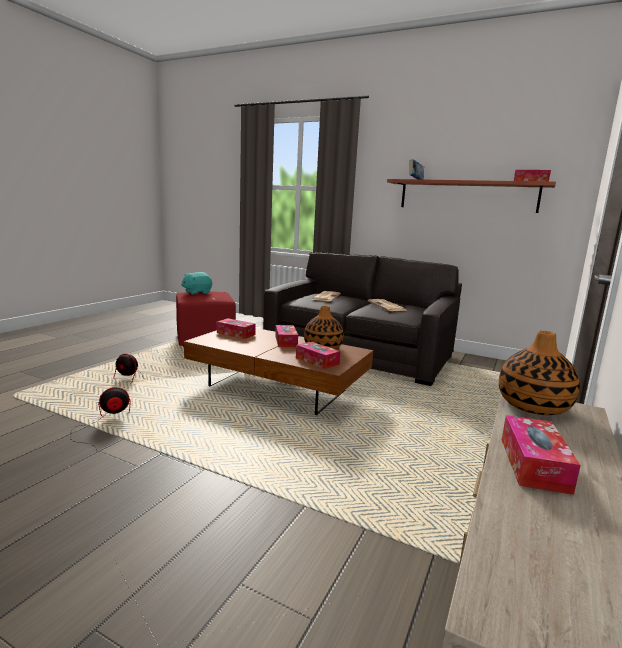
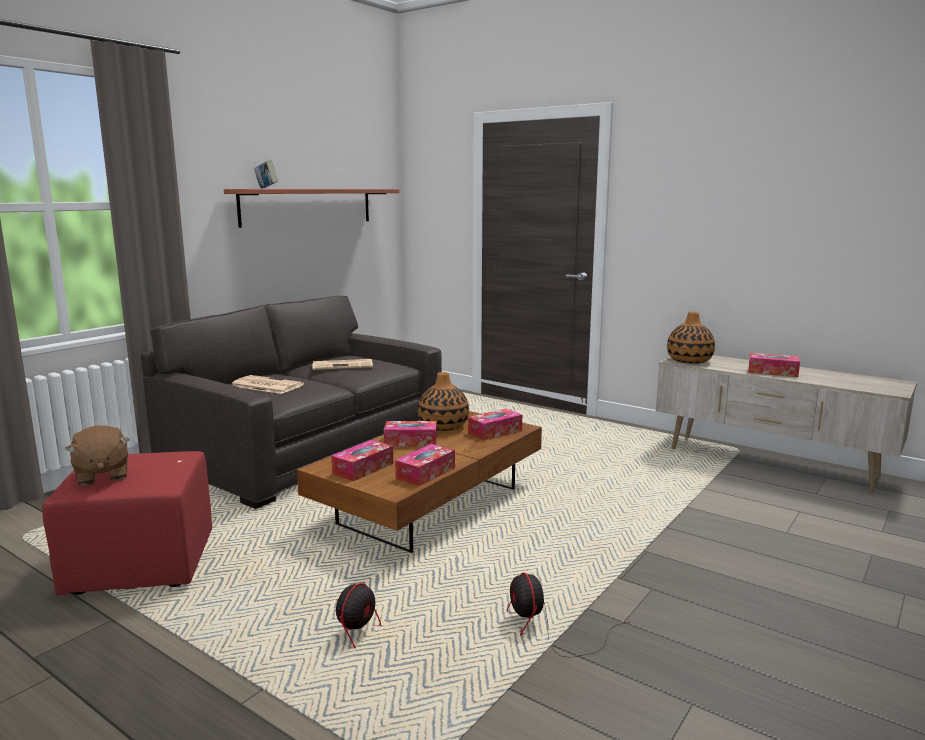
camera: 80 degrees left, 0 degrees up
turquoise plush toy [181,272,212,295] -> brown plush toy [65,425,130,486]
tissue box [514,170,551,182] -> tissue box moved to [395,444,455,486]

